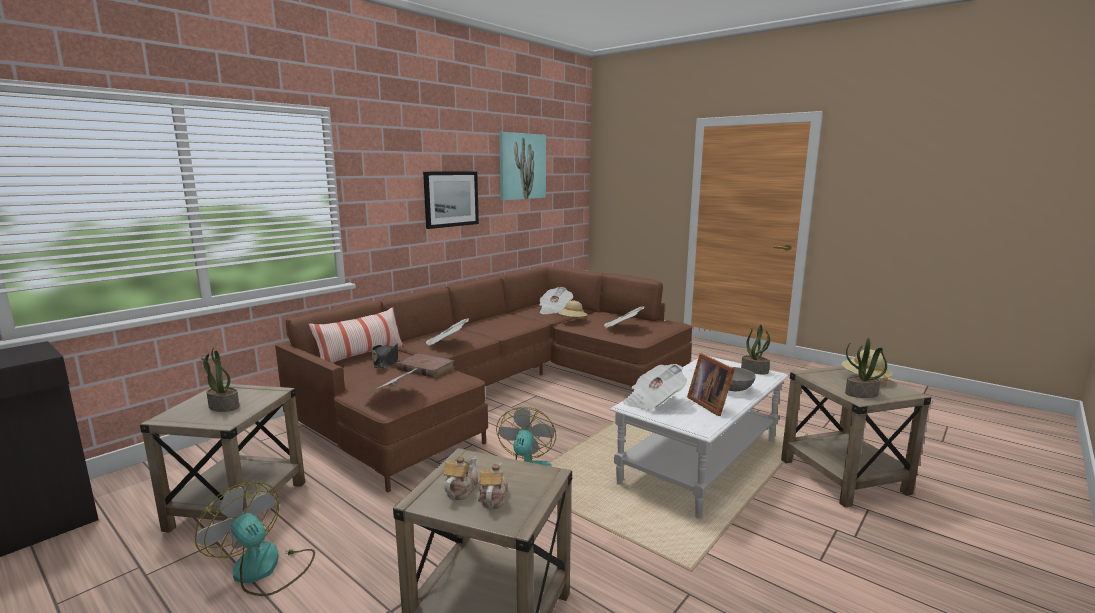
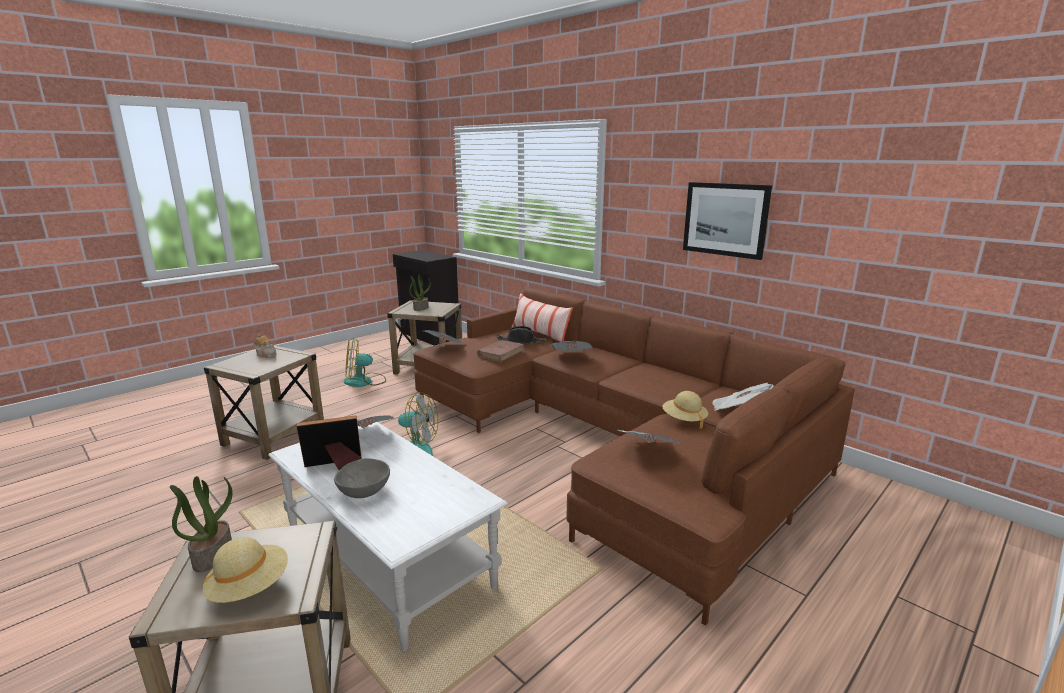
camera: 95 degrees right, 5 degrees up
fan [195,482,315,596] -> fan turned 150 degrees counterclockwise [344,339,386,387]
teapot [478,462,508,509] -> none
picture [499,132,546,200] -> none
potted plant [741,324,770,374] -> none

